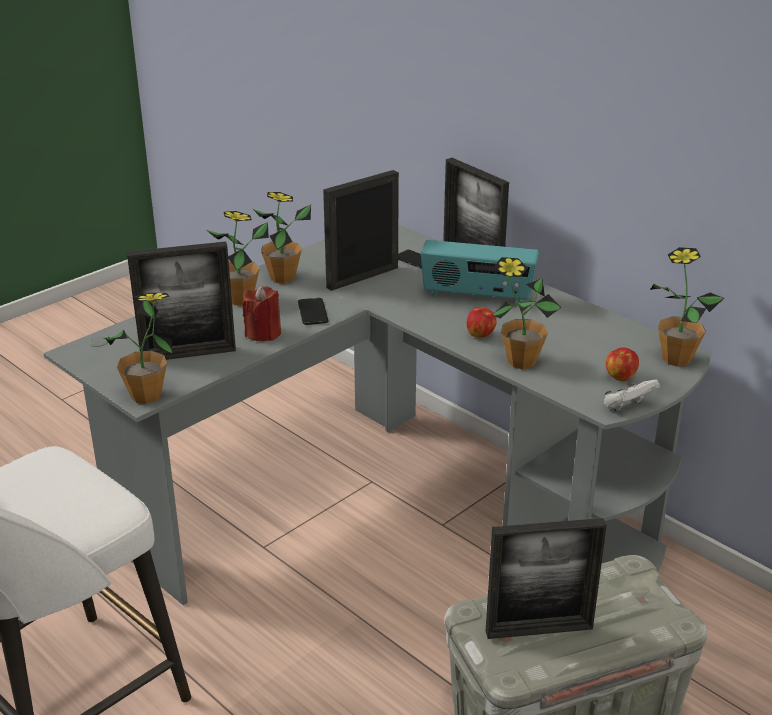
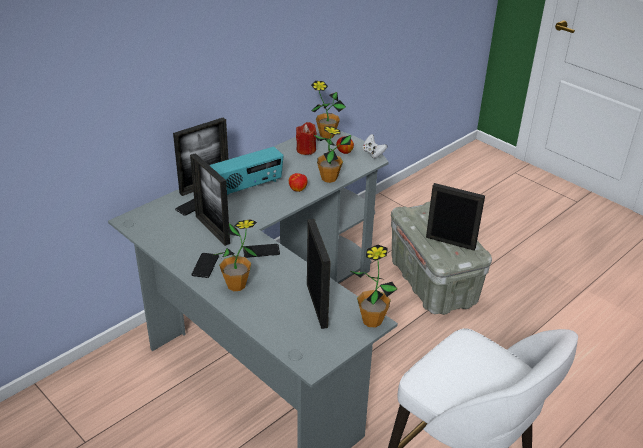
camera: 90 degrees left, 5 degrees up
red candle [242,286,281,342] -> red candle moved to [296,122,316,155]
potted plant [253,192,311,283] -> phone [191,253,219,278]
radio [420,240,539,303] -> radio turned 45 degrees clockwise [210,147,284,196]
picture frame [486,518,607,639] -> picture frame turned 60 degrees counterclockwise [426,183,485,251]

